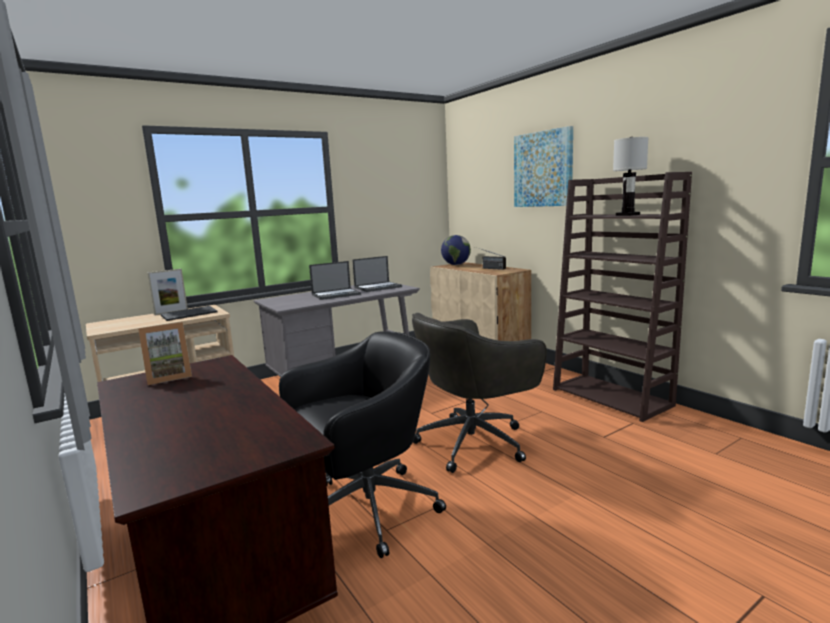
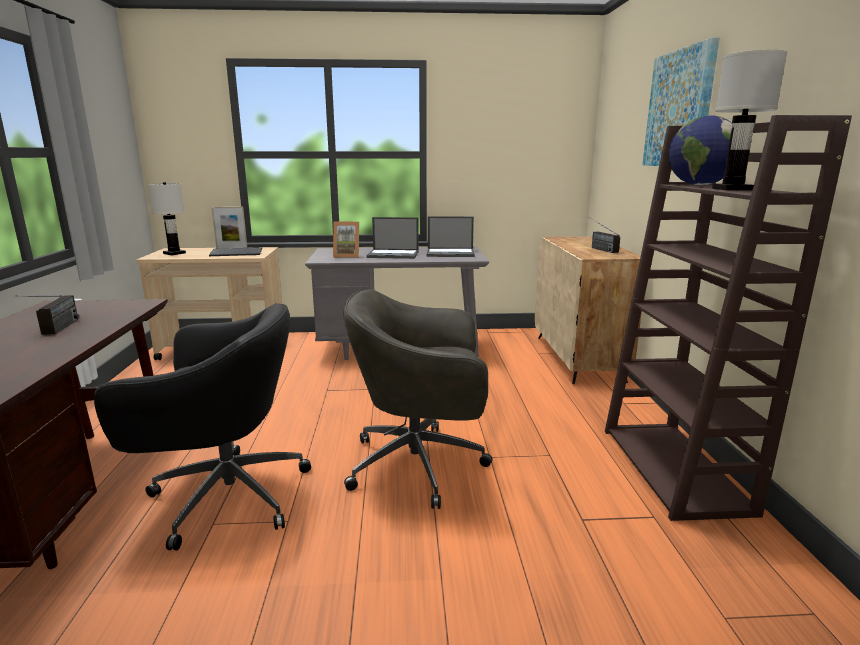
camera: 30 degrees right, 5 degrees up
picture frame [138,322,192,385] -> picture frame moved to [333,222,359,258]
globe [441,235,471,265] -> globe moved to [668,115,732,185]
none -> radio [16,295,79,335]
none -> white table lamp [148,182,186,255]

